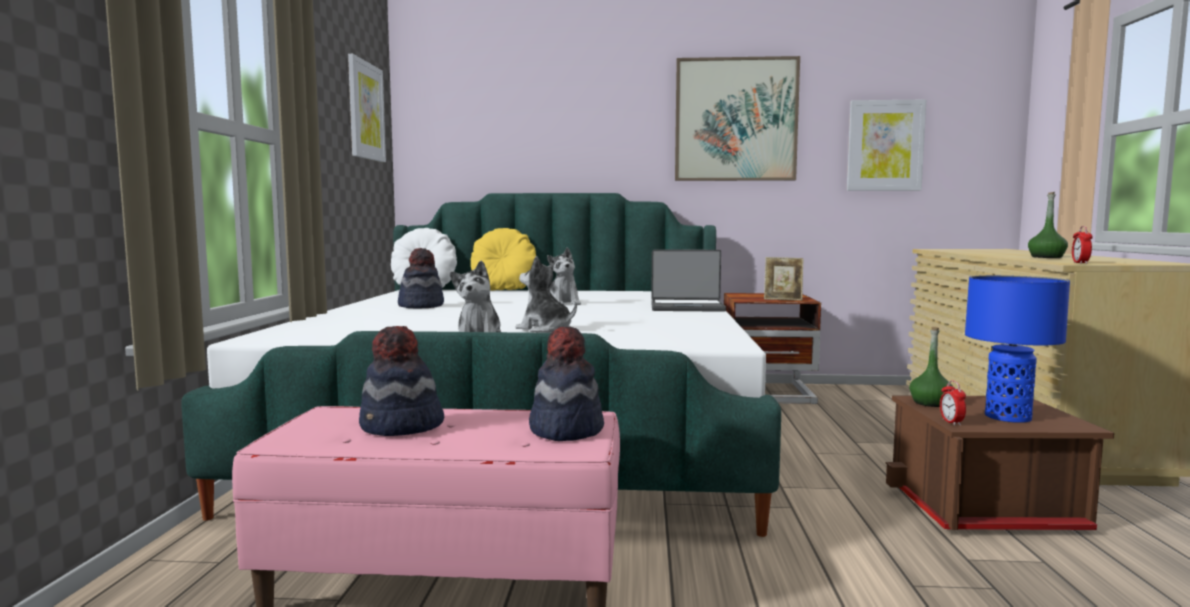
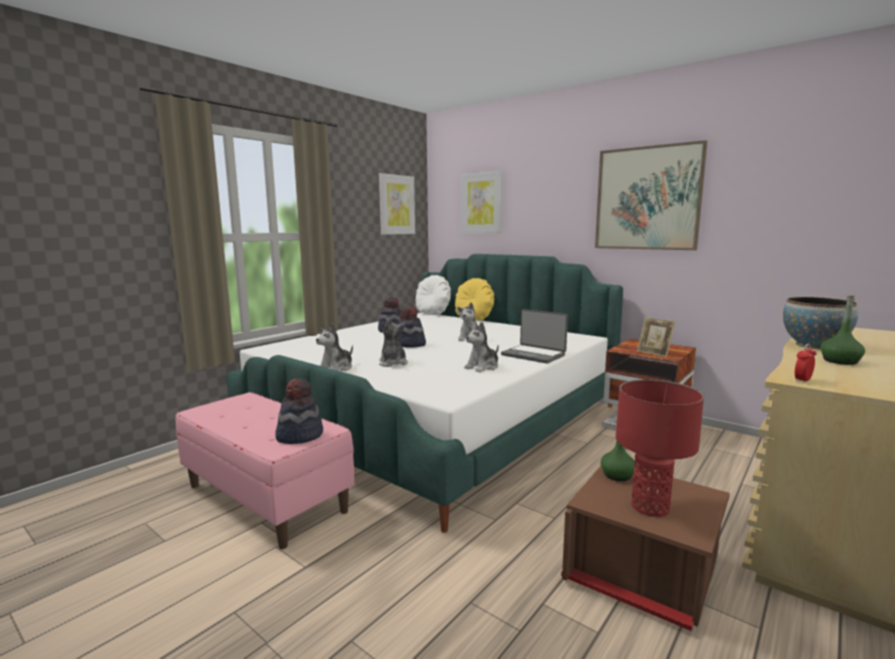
camera: 35 degrees right, 5 degrees up
hat [359,326,444,436] -> hat moved to [398,306,426,347]
picture [847,100,926,191] -> picture moved to [461,171,503,233]
alarm clock [940,380,966,426] -> none
blue table lamp [965,275,1070,423] -> red table lamp [616,379,704,517]
none -> plush toy [464,322,499,372]
none -> bowl [783,297,858,350]

